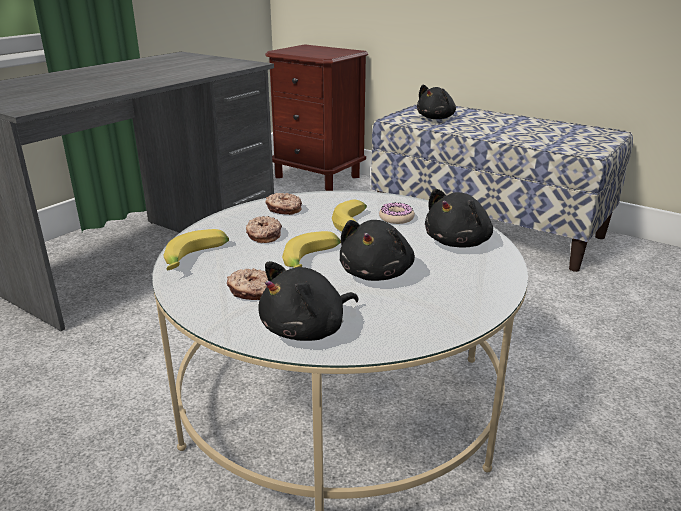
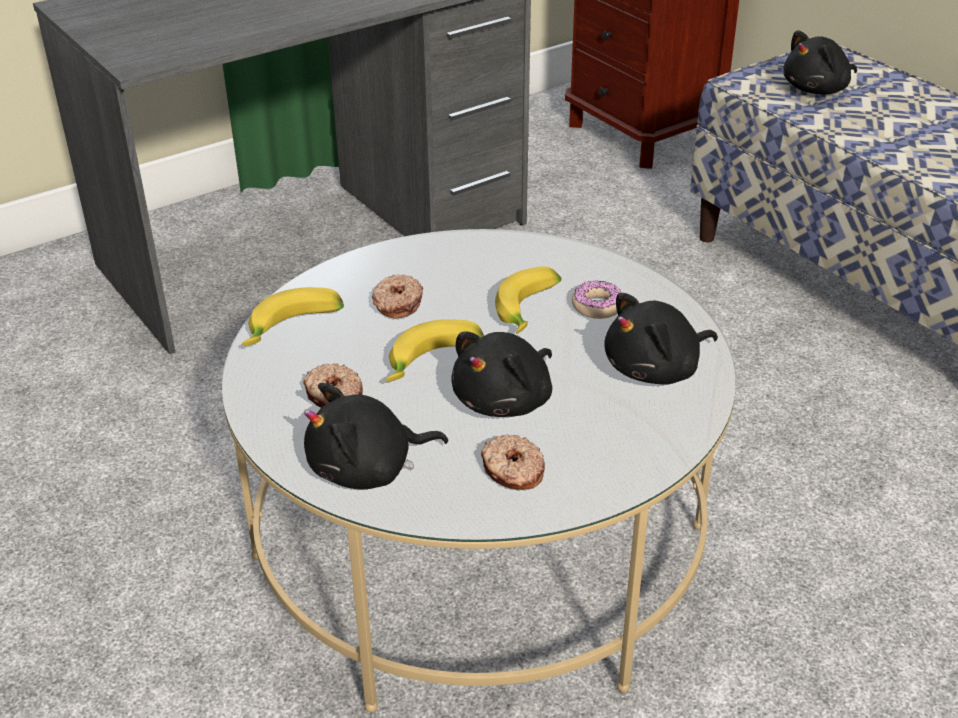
camera: 20 degrees right, 10 degrees up
donut [265,193,302,215] -> donut moved to [481,434,545,490]

